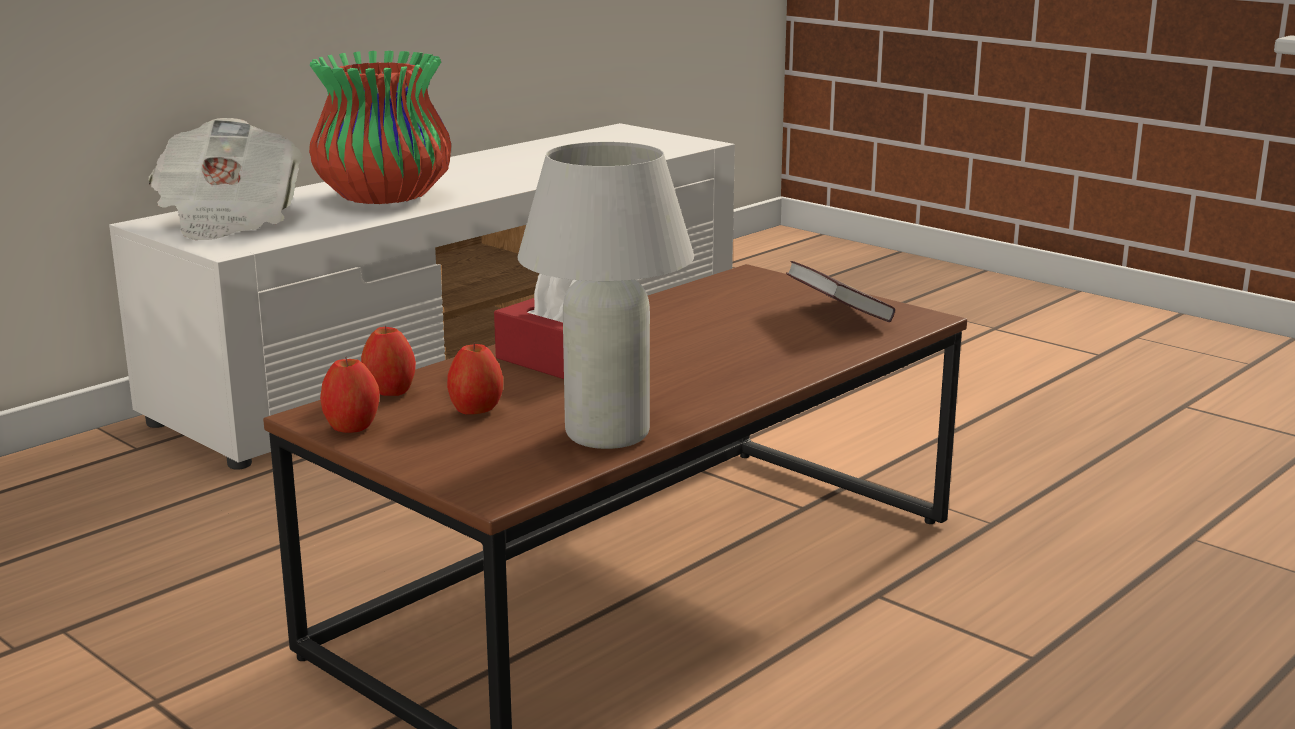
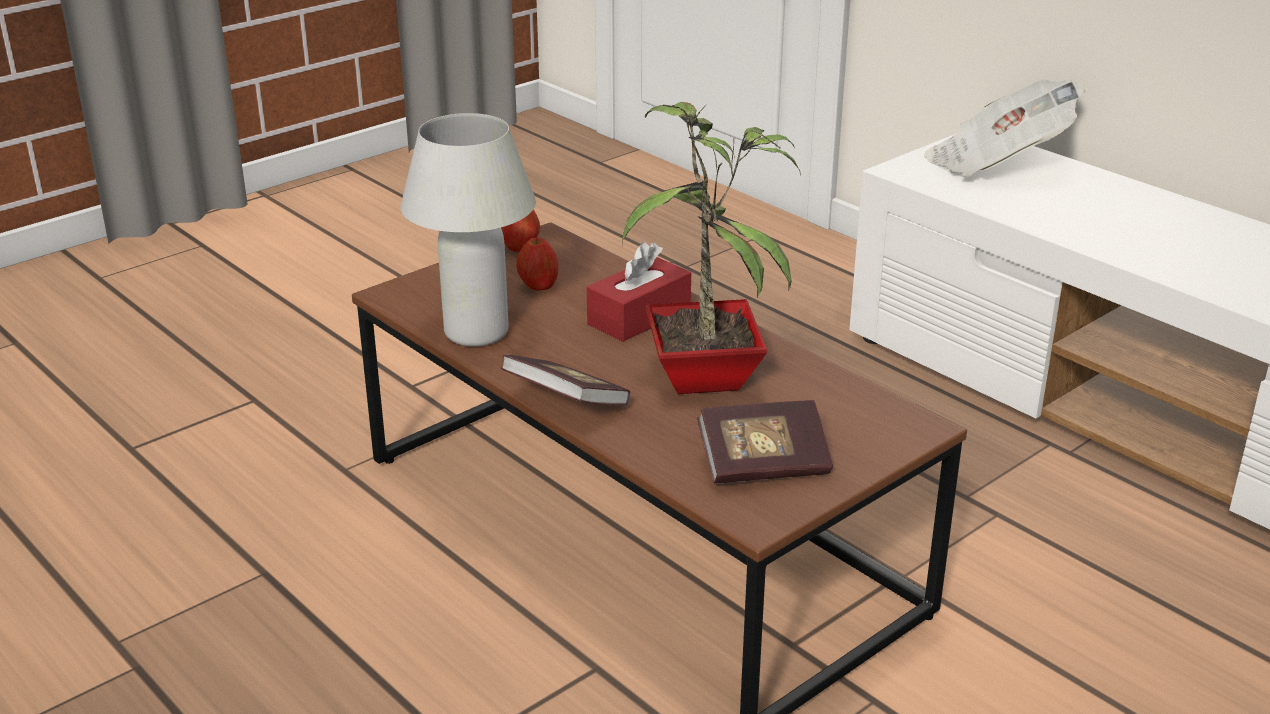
camera: 95 degrees right, 10 degrees up
vase [309,51,451,204] -> none
apple [361,325,416,396] -> none
none -> book [500,354,630,405]
none -> potted plant [622,102,801,394]

